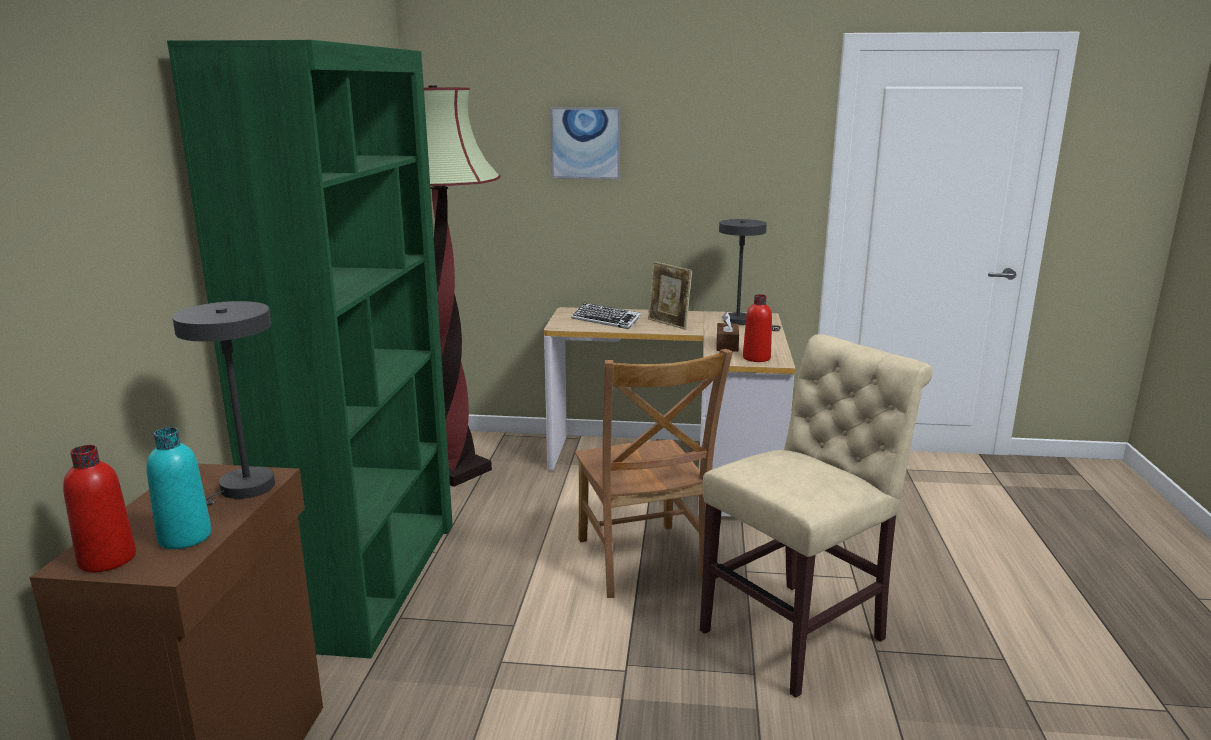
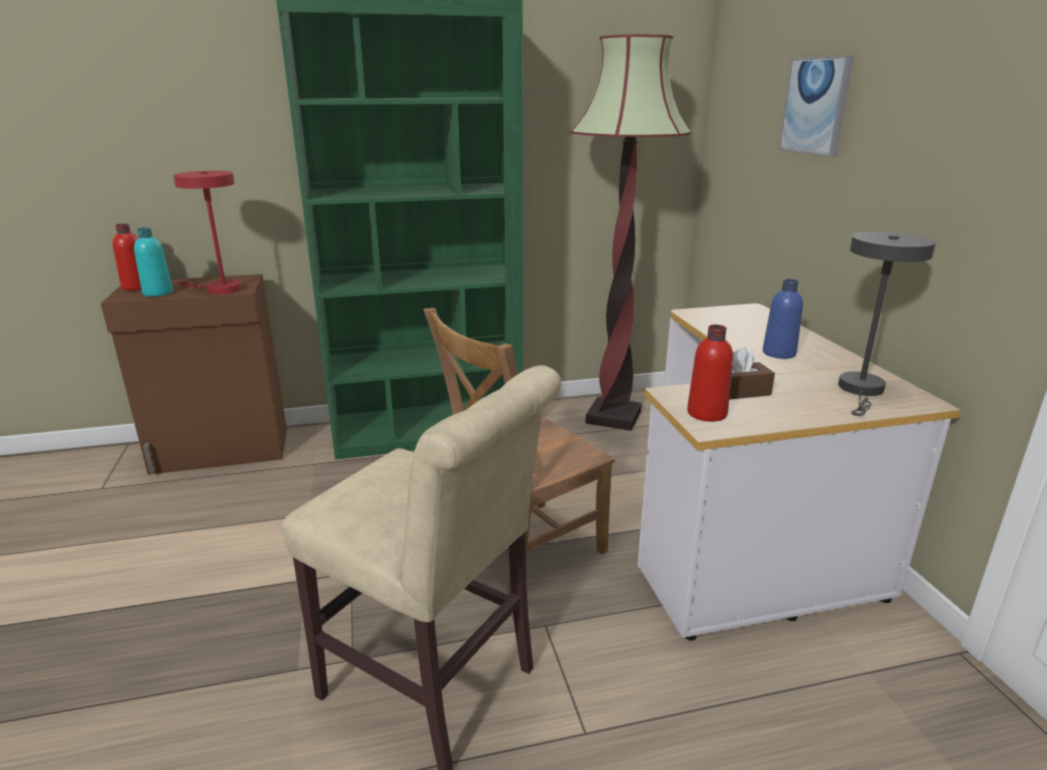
camera: 70 degrees right, 5 degrees up
grey table lamp [152,301,275,518] -> red table lamp [173,171,241,294]
keyboard [571,303,642,329] -> none
picture frame [648,261,692,330] -> blue bottle [763,279,803,359]

